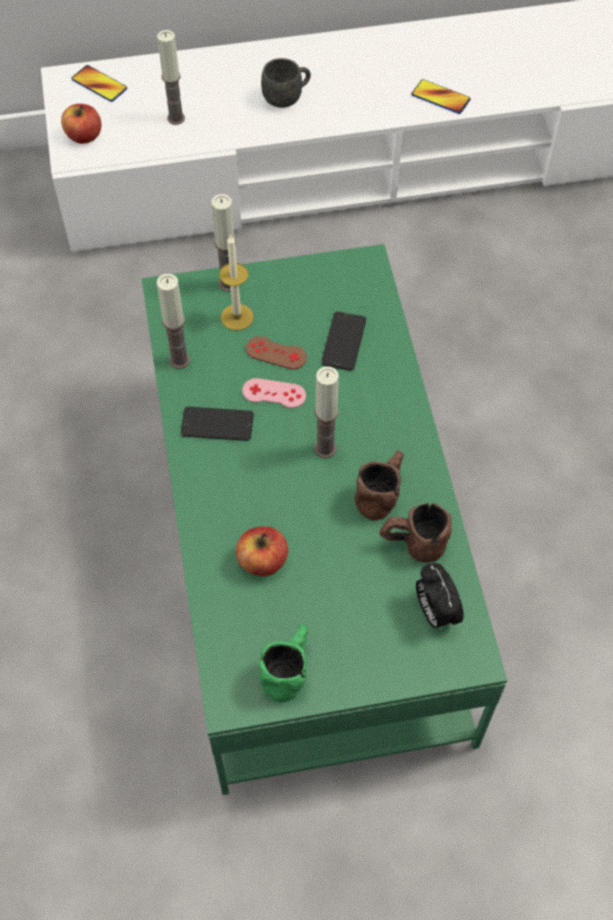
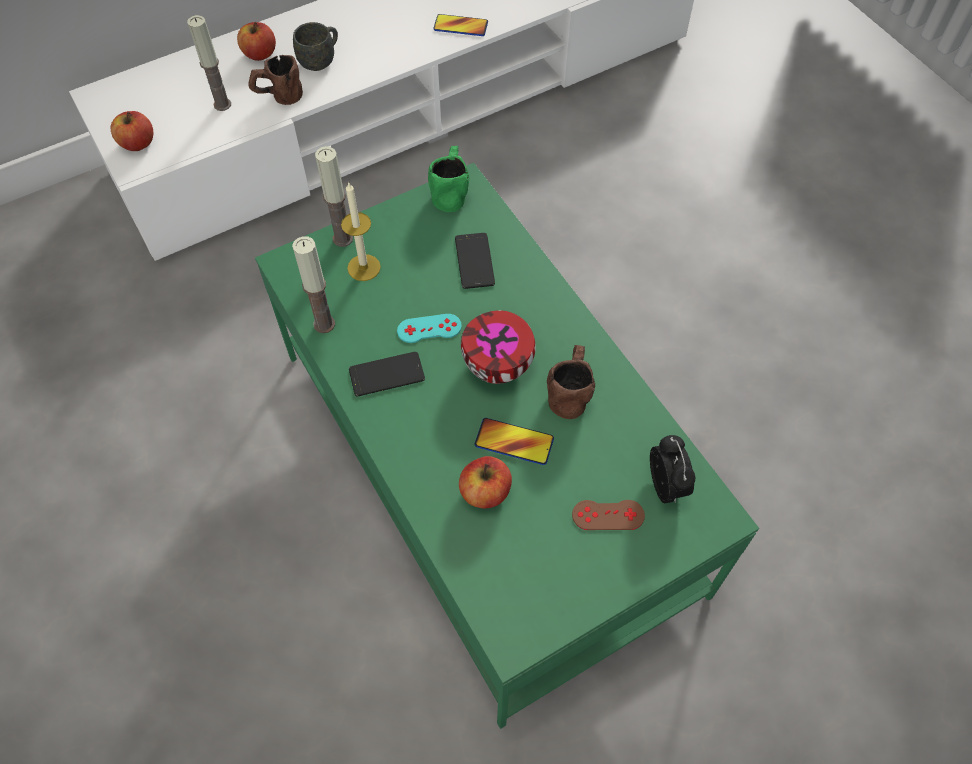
camera: 20 degrees left, 0 degrees up
phone [71,65,127,102] -> phone moved to [475,418,554,465]
pink game controller [242,378,306,408] -> turquoise game controller [397,314,462,343]
brown game controller [246,336,307,369] -> brown game controller moved to [572,500,645,530]
green mug [259,624,308,702] -> green mug moved to [428,146,469,212]
candle [314,366,339,458] -> bowl [461,310,536,384]
brown mug [379,503,452,563] -> brown mug moved to [248,55,303,105]
alarm clock [416,563,464,630] -> alarm clock turned 150 degrees counterclockwise [650,435,696,503]
none -> apple [237,22,276,61]

